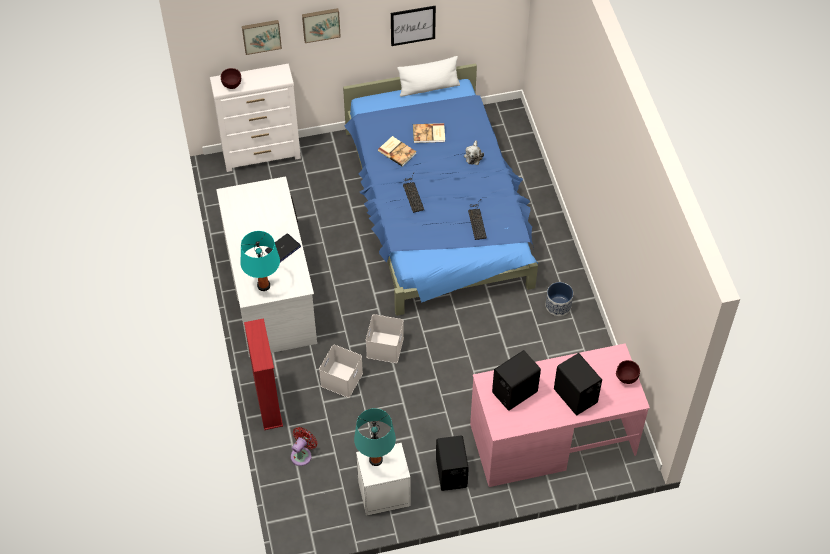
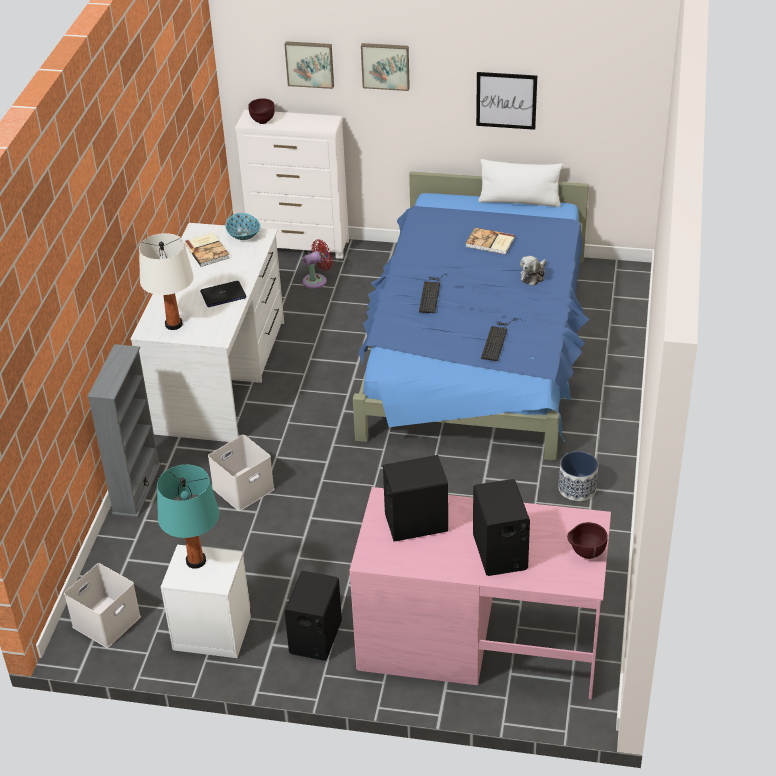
camera: 25 degrees right, 15 degrees down
turquoise table lamp [241,231,280,291] -> white table lamp [139,233,194,330]
red bookcase [244,318,283,430] -> grey bookcase [87,344,161,518]
red fan [291,427,318,466] -> red fan moved to [303,239,333,289]
white storage box [366,314,404,363] -> white storage box moved to [64,563,141,648]
book [378,136,417,167] -> book moved to [184,233,230,267]
none -> bowl [226,213,261,240]

